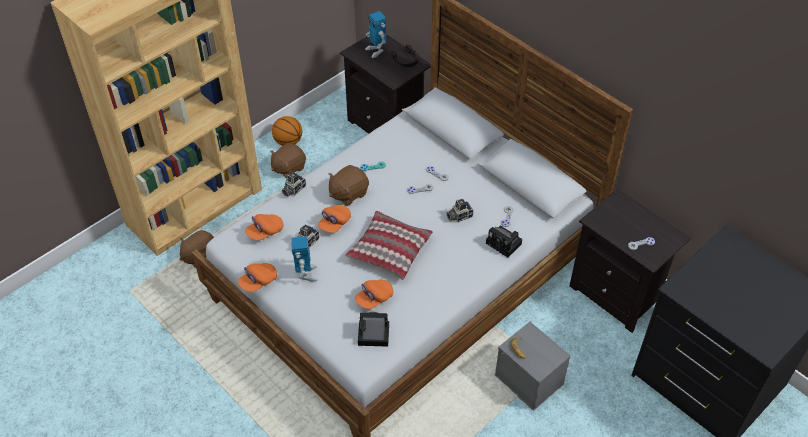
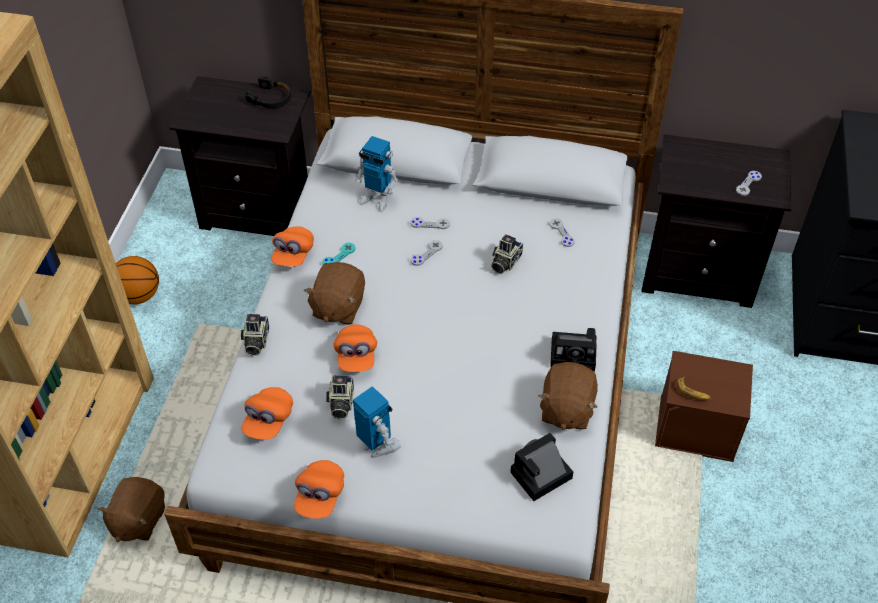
camera: 35 degrees left, 0 degrees up
brown plush toy [270,143,306,178] -> brown plush toy moved to [538,362,598,430]
pillow [345,211,433,280] -> none
orange cap [355,279,394,309] -> orange cap moved to [271,226,314,267]
toy robot [365,11,386,58] -> toy robot moved to [355,136,398,212]
camera [486,225,522,257] -> camera moved to [550,328,596,371]
grey storage box [495,322,571,411] -> brown storage box [655,351,753,462]

